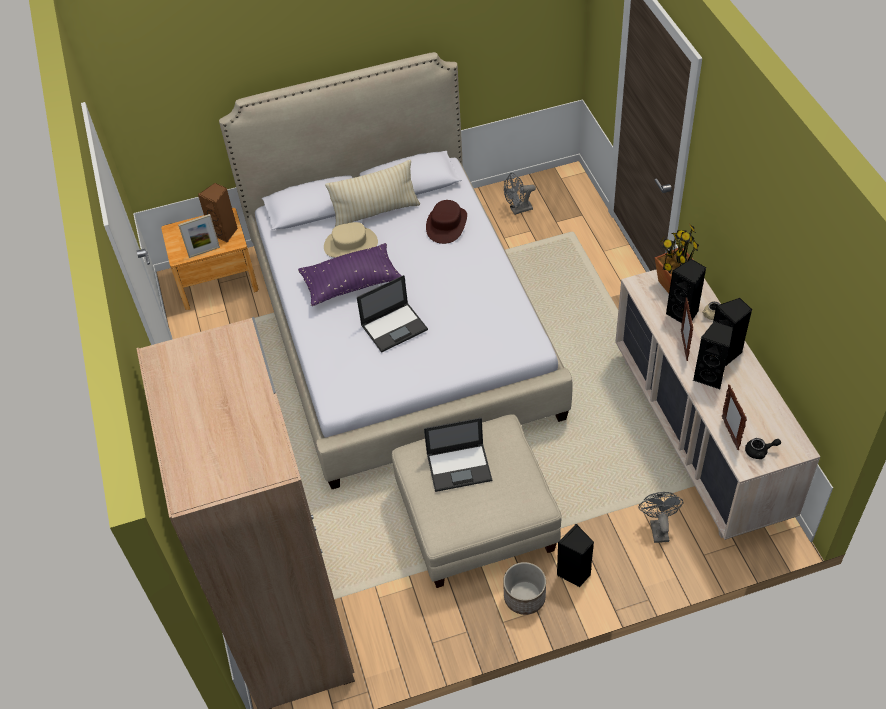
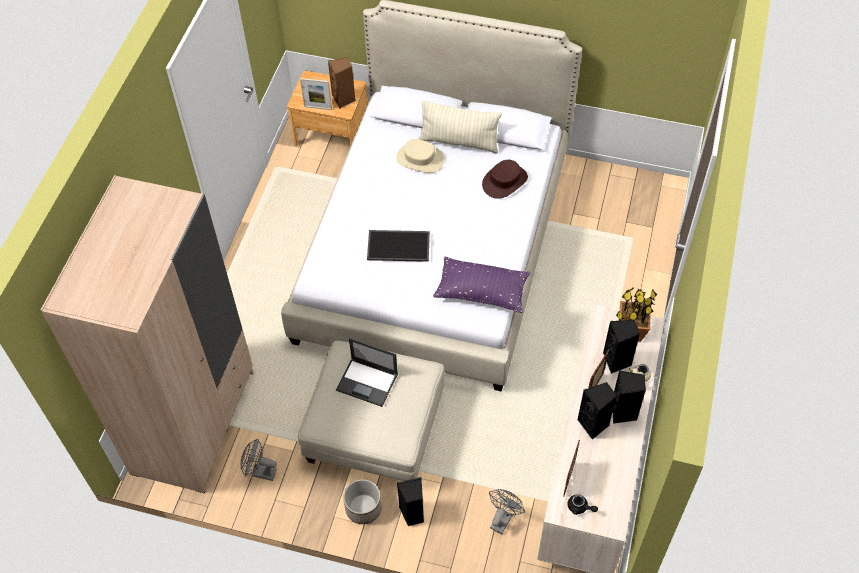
camera: 30 degrees right, 5 degrees up
purple pillow [298,243,401,306] -> purple pillow moved to [433,257,530,313]
laptop [357,275,428,353] -> tray [367,230,430,262]
grey fan [504,173,536,215] -> grey fan moved to [241,439,277,481]

